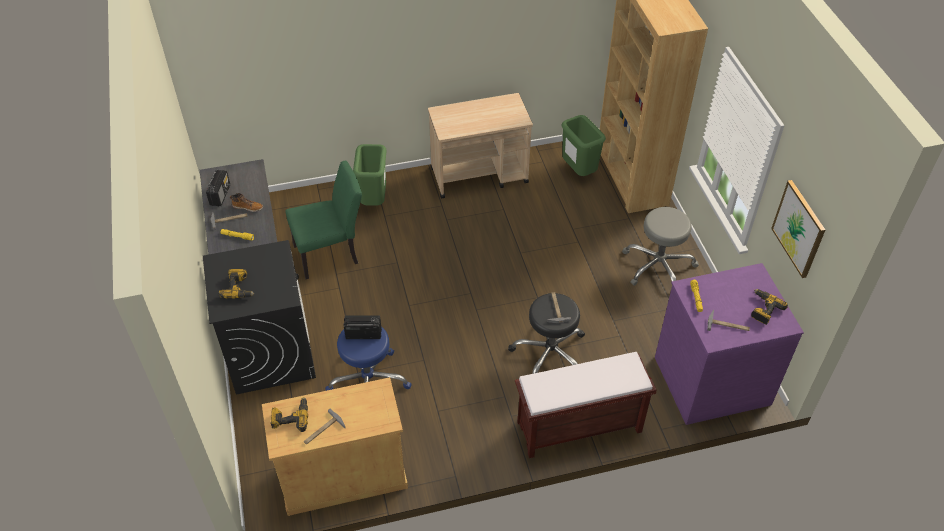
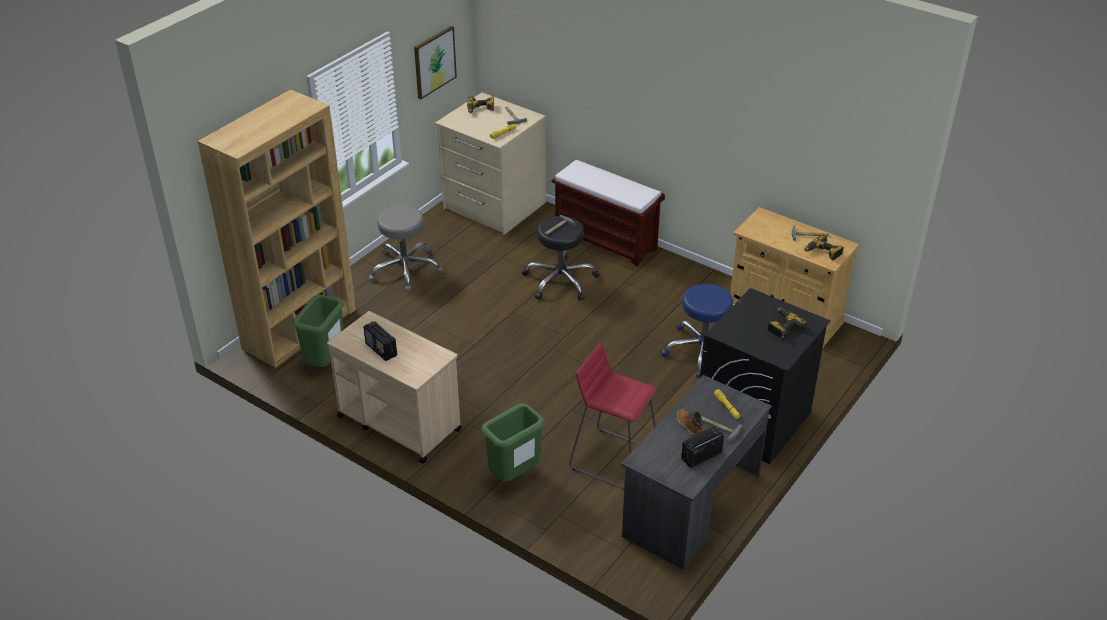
camera: 130 degrees left, 10 degrees down
green chair [285,161,362,279] -> red stool [569,343,657,489]
radio [343,315,382,339] -> radio moved to [363,321,397,361]
purple dresser [655,263,804,425] -> beige dresser [435,93,546,235]

